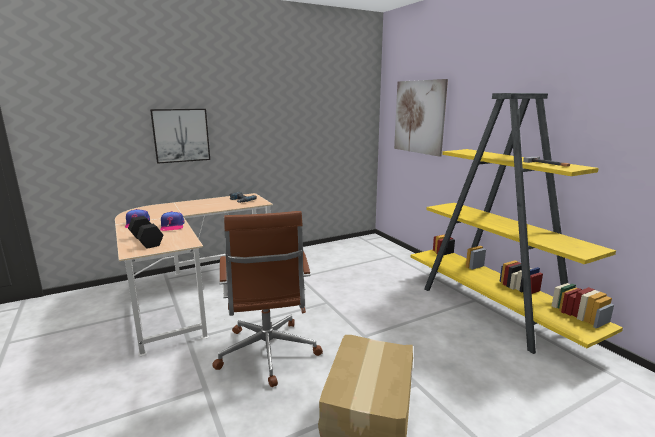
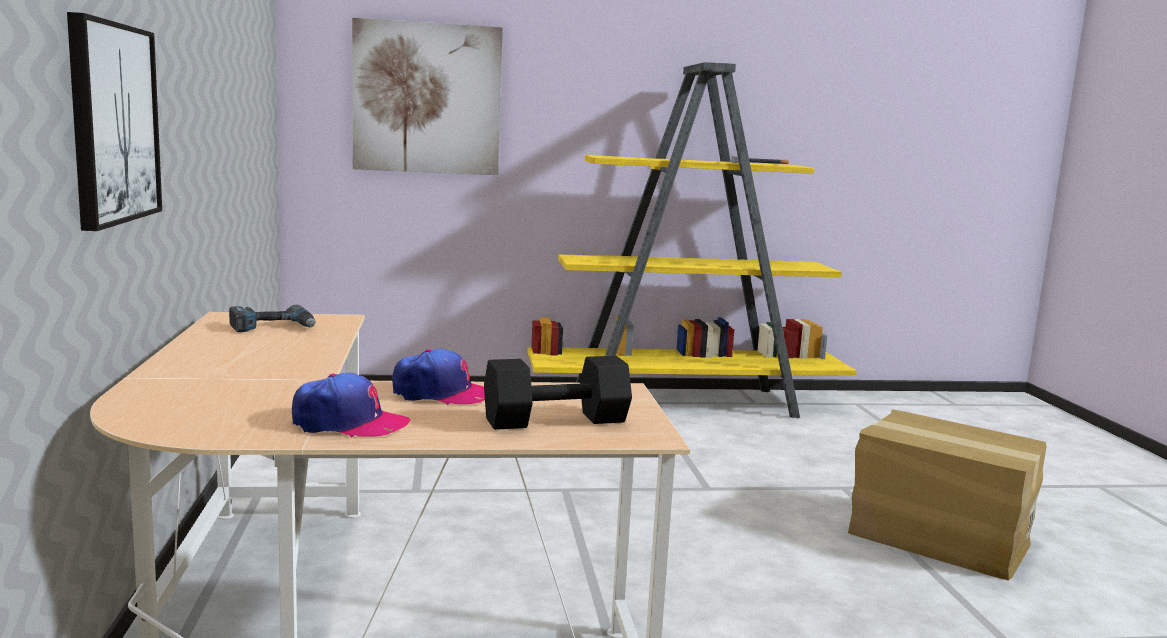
camera: 70 degrees left, 5 degrees down
brown office chair [212,211,323,387] -> none

